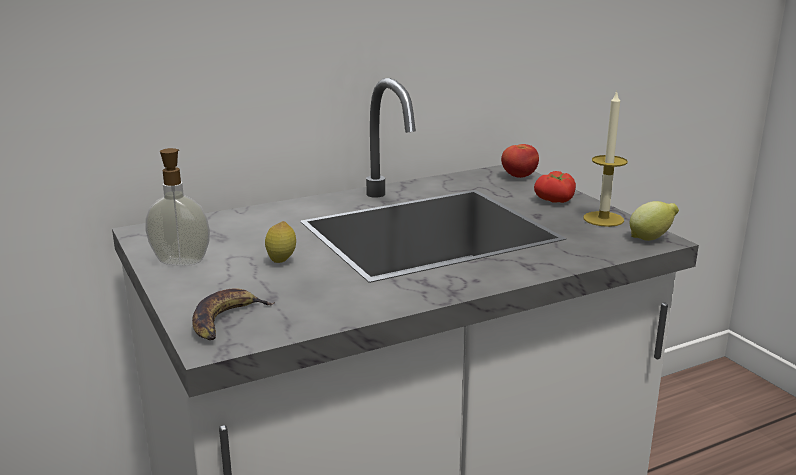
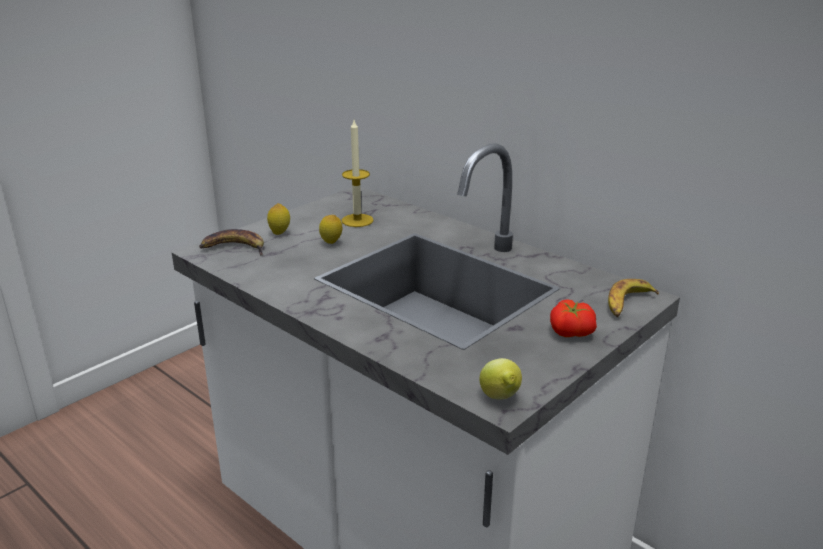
camera: 70 degrees right, 5 degrees up
soap dispenser [146,148,210,266] -> none
tomato [501,144,539,178] -> banana [608,279,659,317]
candle [583,91,628,227] -> candle moved to [342,120,374,227]
none -> lemon [267,203,290,235]

